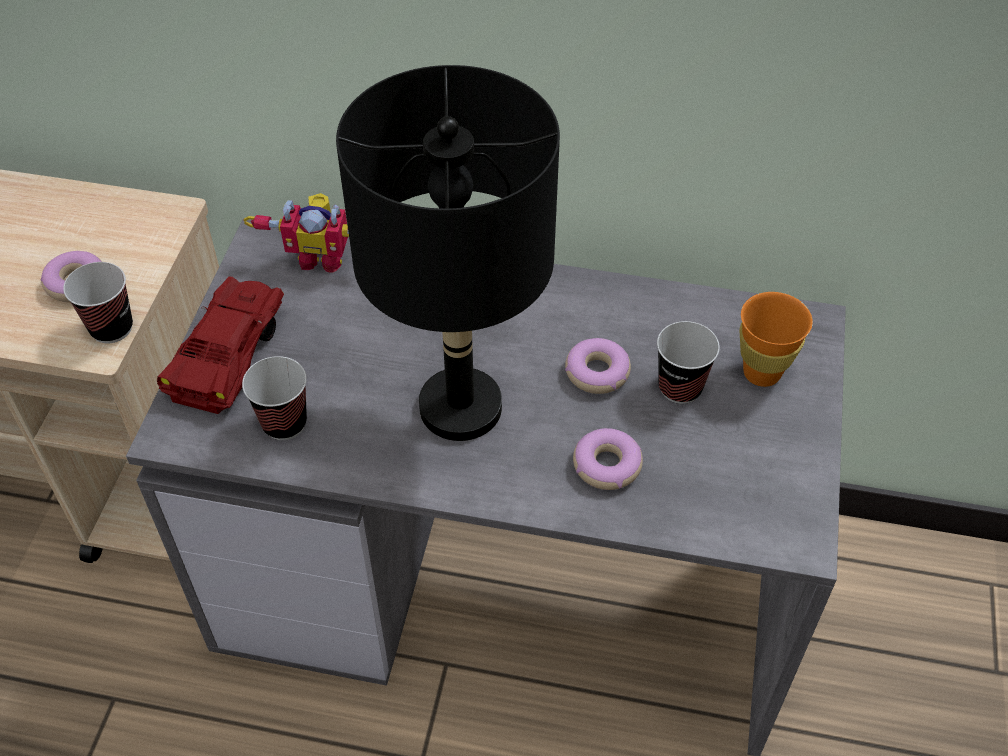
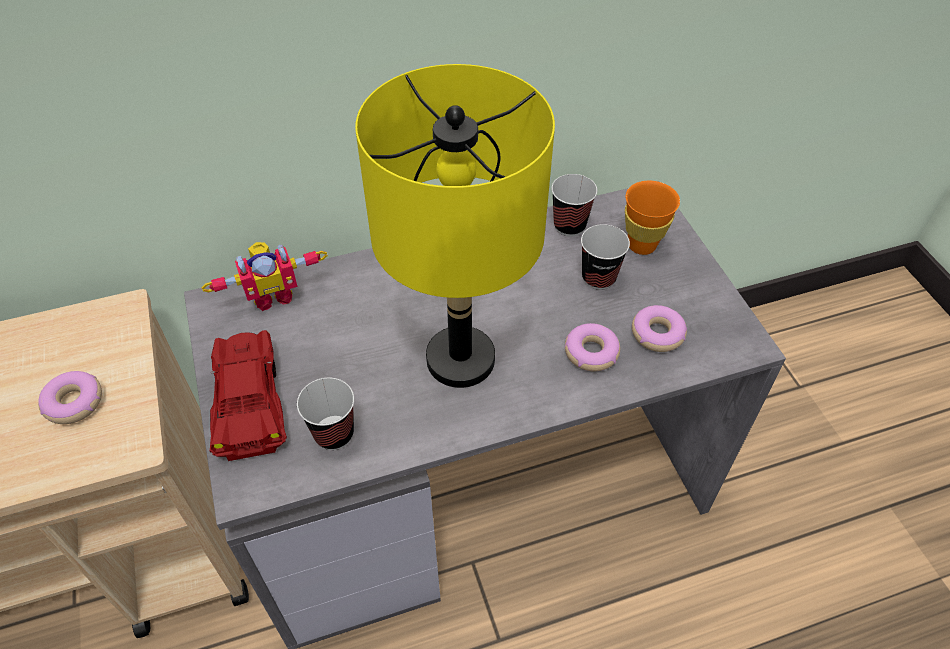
camera: 30 degrees left, 0 degrees up
cup [63,262,133,343] -> cup moved to [551,174,597,236]
black table lamp [336,65,560,441] -> yellow table lamp [355,64,555,388]
donut [565,338,631,394] -> donut moved to [632,305,687,352]

